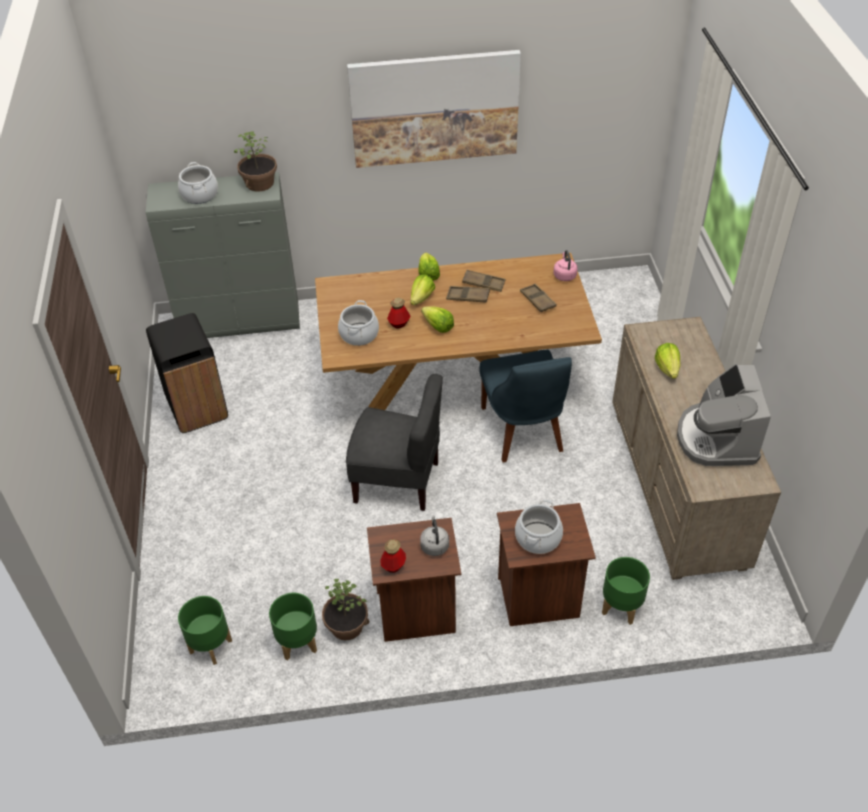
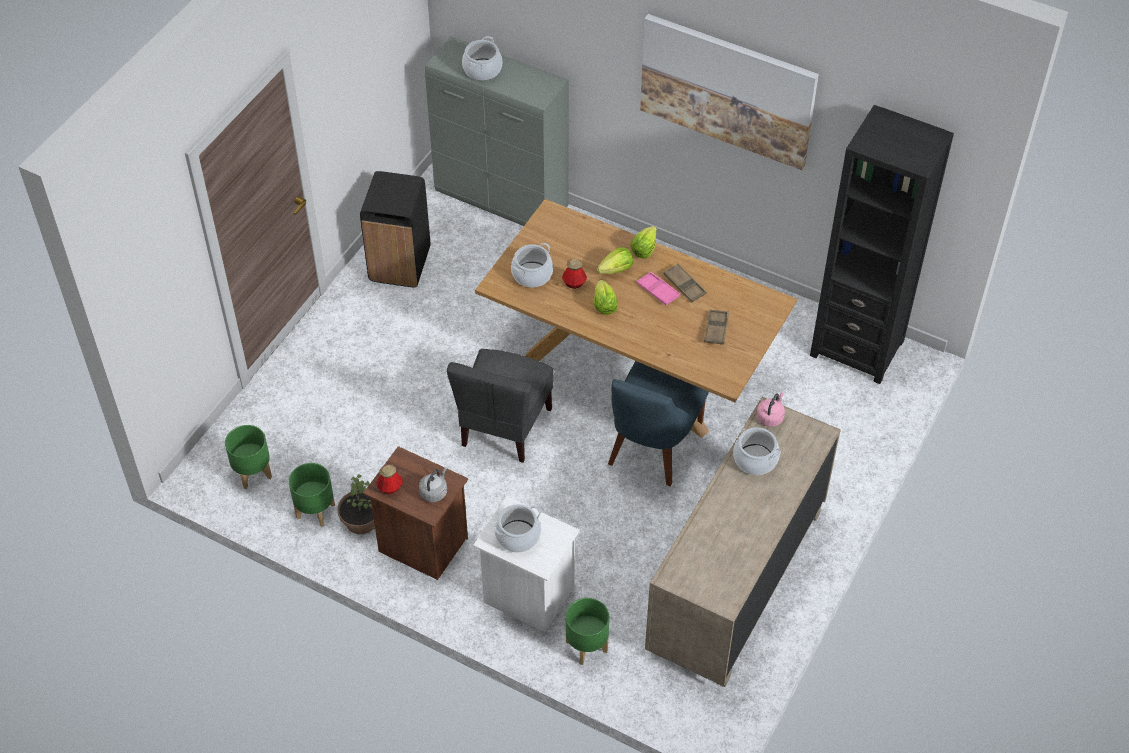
camera: 35 degrees right, 5 degrees up
potted plant [234,131,277,191] -> none
grey chair [346,374,443,511] -> grey chair turned 60 degrees clockwise [447,349,554,463]
brown tray [446,286,490,302] -> pink tray [637,272,680,305]
brown nightstand [497,503,596,626] -> white nightstand [473,496,580,632]
pink kettle [554,250,578,281] -> pink kettle moved to [757,393,785,427]
lettuce [655,343,681,379] -> cooking pot [733,427,781,475]
coffee machine [677,364,771,466] -> none
none -> black bookcase [810,105,954,384]

